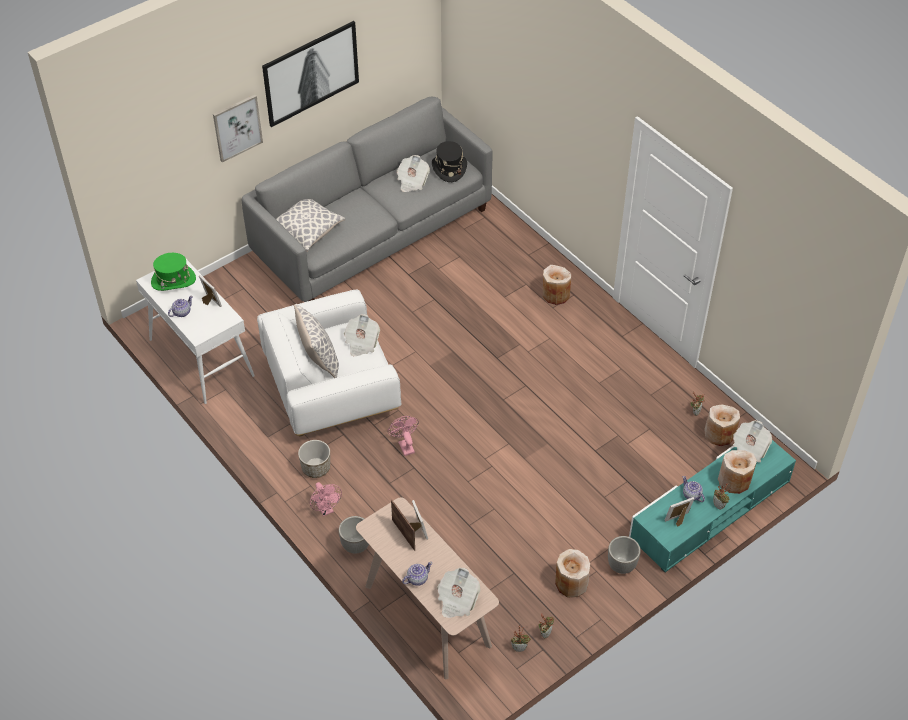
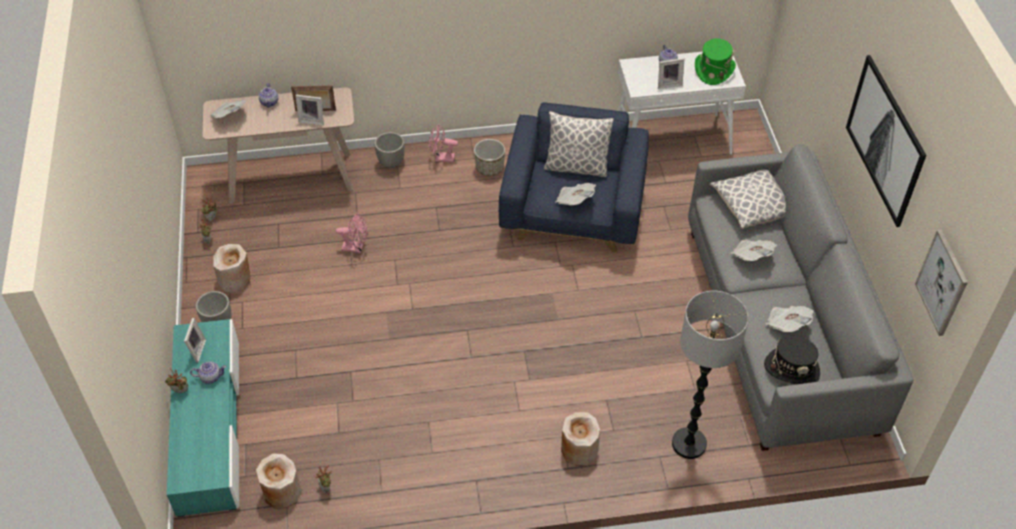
camera: 120 degrees right, 0 degrees up
picture [213,95,263,162] -> picture moved to [915,229,968,336]
white armchair [257,290,401,437] -> blue armchair [499,102,649,252]
pink fan [388,416,419,456] -> pink fan moved to [336,213,367,253]
beige vase [718,450,757,494] -> none
newspaper [733,420,772,463] -> newspaper moved to [731,239,777,261]
none -> floor lamp [672,291,749,459]

